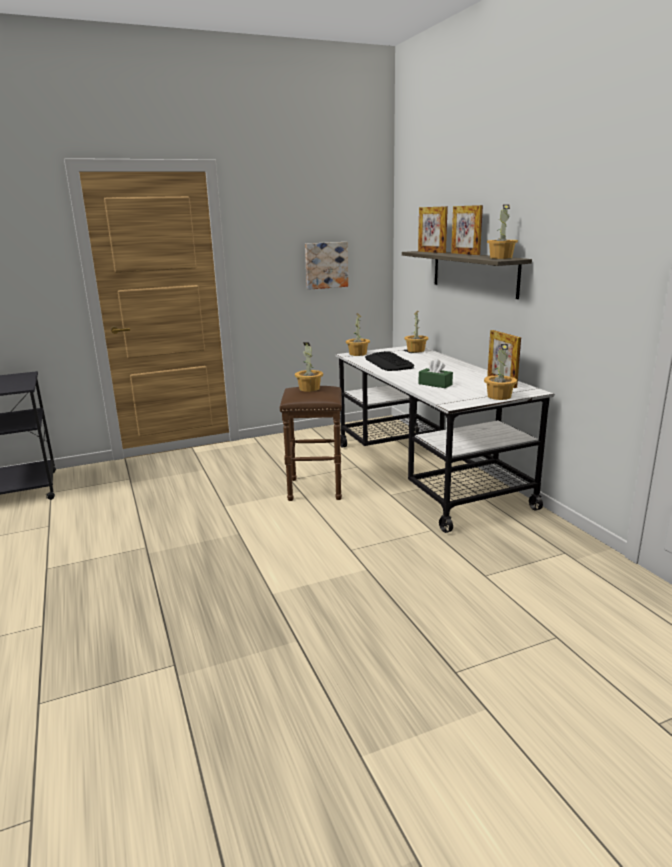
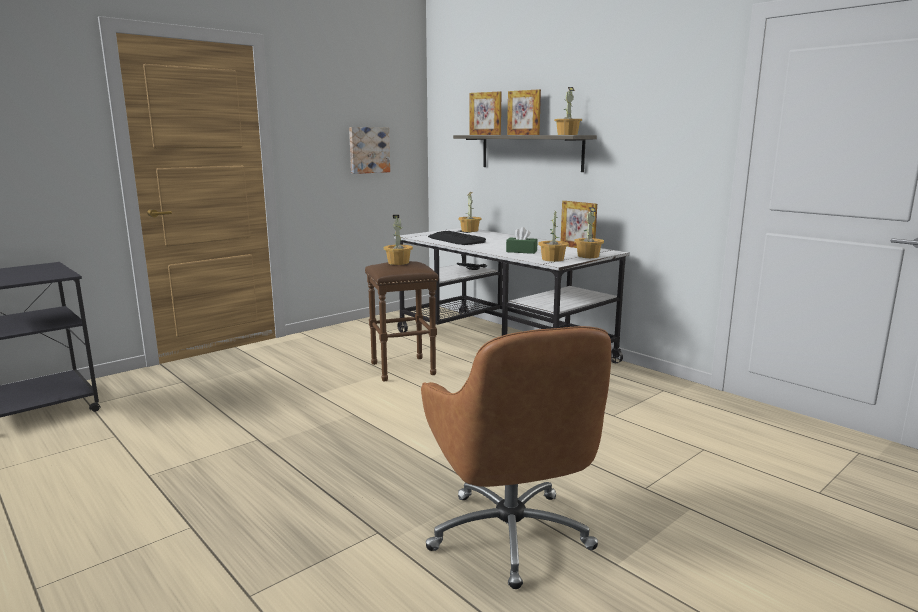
camera: 20 degrees left, 5 degrees down
potted plant [346,313,370,356] -> potted plant moved to [538,211,569,262]
none -> brown office chair [421,326,611,589]

